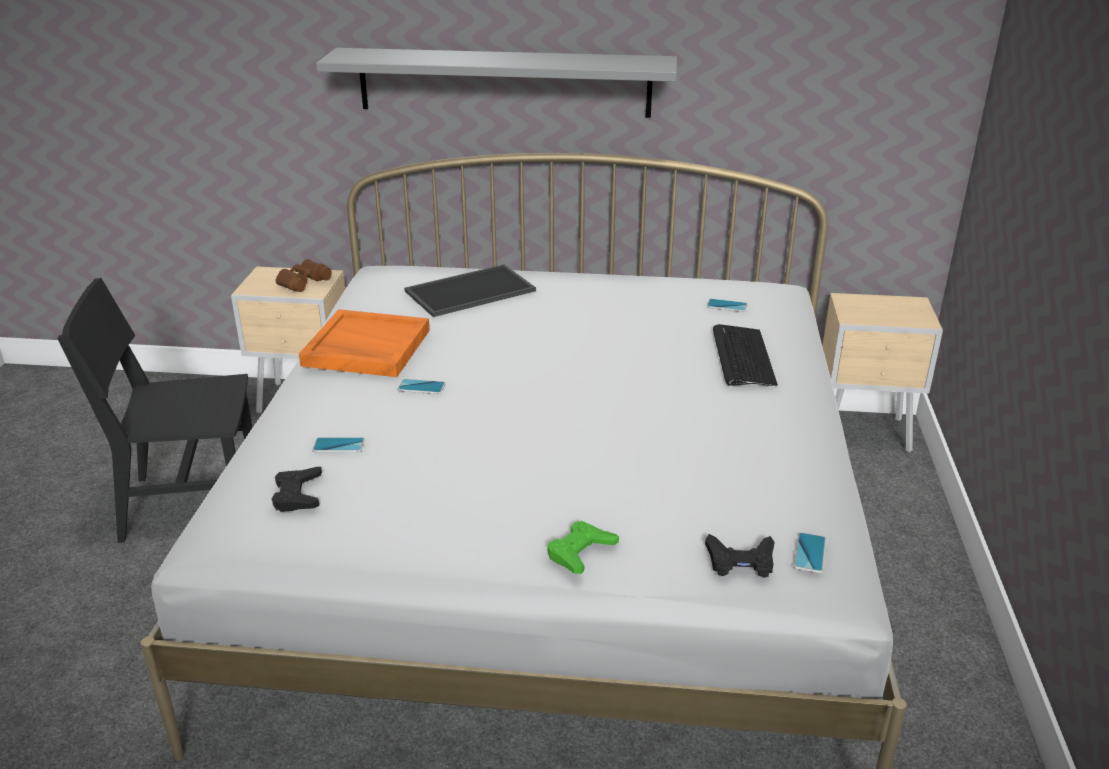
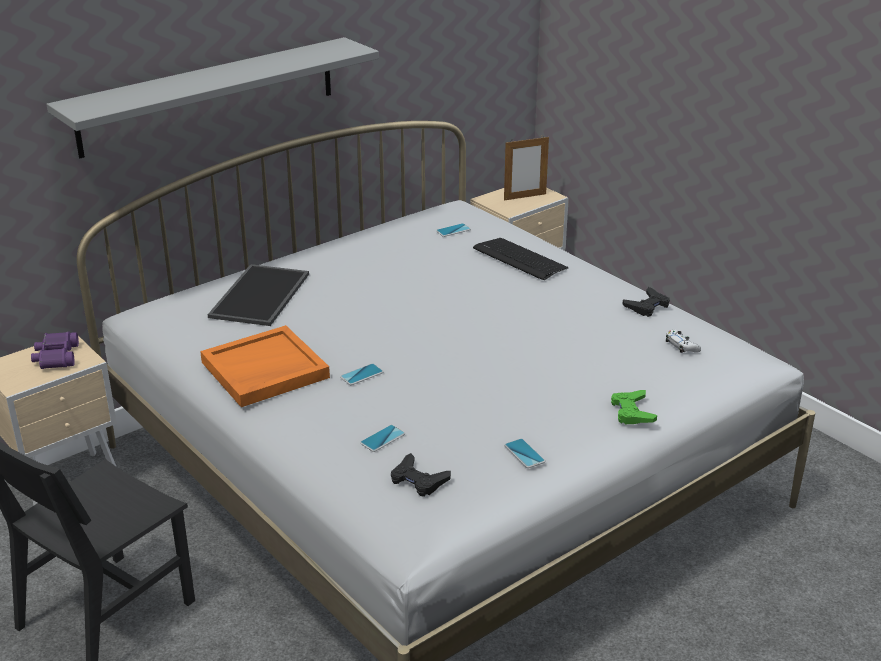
camera: 45 degrees left, 0 degrees up
brown binoculars [276,259,332,292] -> purple binoculars [31,331,79,369]
black game controller [705,534,775,578] -> black game controller moved to [623,287,670,317]
phone [794,533,826,573] -> phone moved to [504,438,545,468]
none -> picture frame [504,136,549,201]
none -> white game controller [666,330,701,353]

